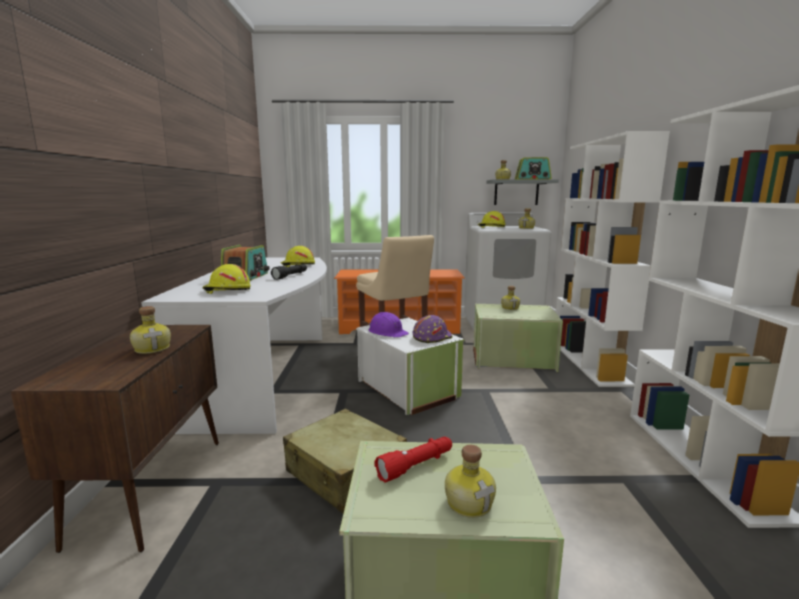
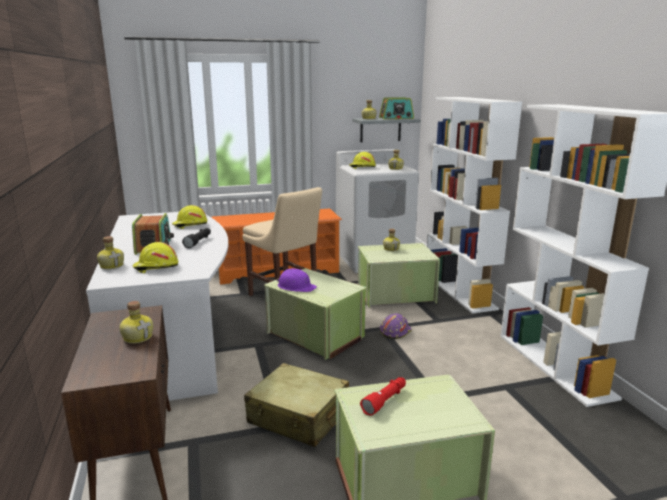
camera: 15 degrees left, 5 degrees up
white storage box [356,318,464,415] -> green storage box [264,268,367,360]
purple hard hat [412,315,453,343] -> purple hard hat moved to [380,313,412,339]
bottle [445,445,496,518] -> bottle moved to [97,236,124,269]

